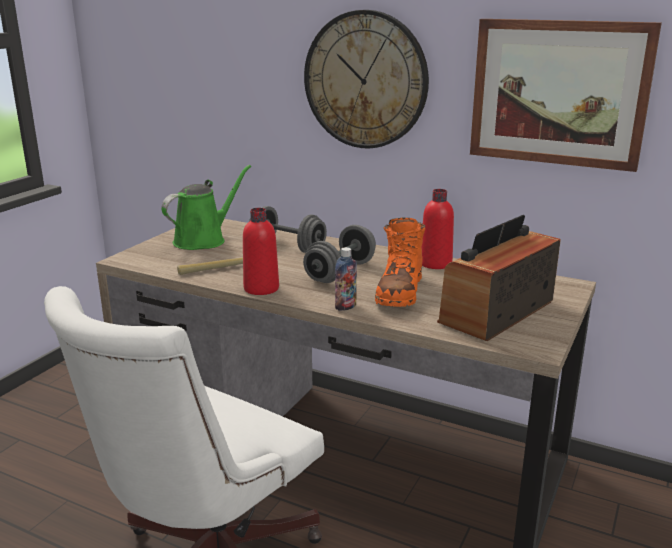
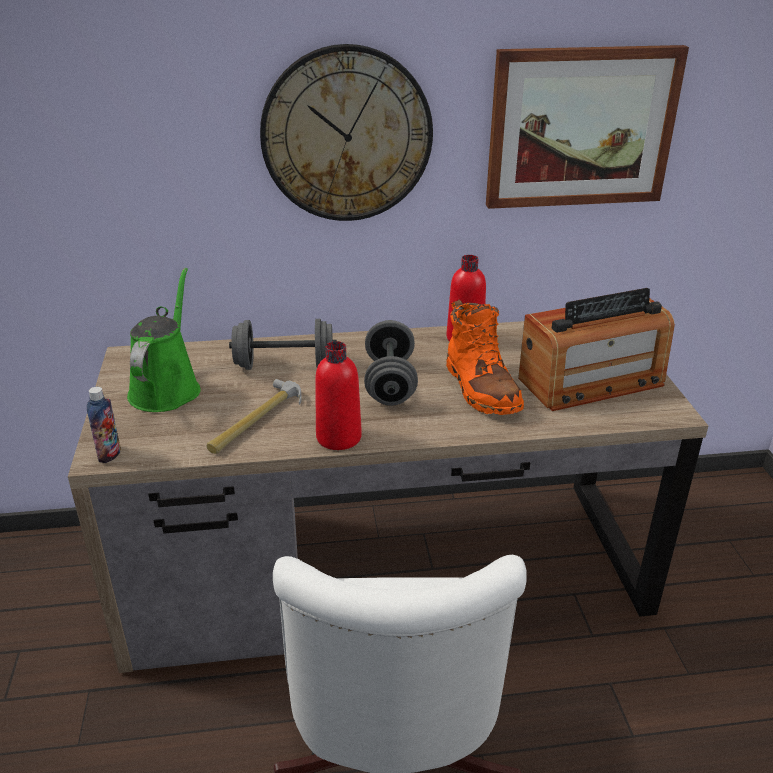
camera: 35 degrees left, 10 degrees up
bottle [335,247,357,311] -> bottle moved to [87,387,121,463]
radio [437,215,561,341] -> radio turned 120 degrees counterclockwise [518,288,675,411]

